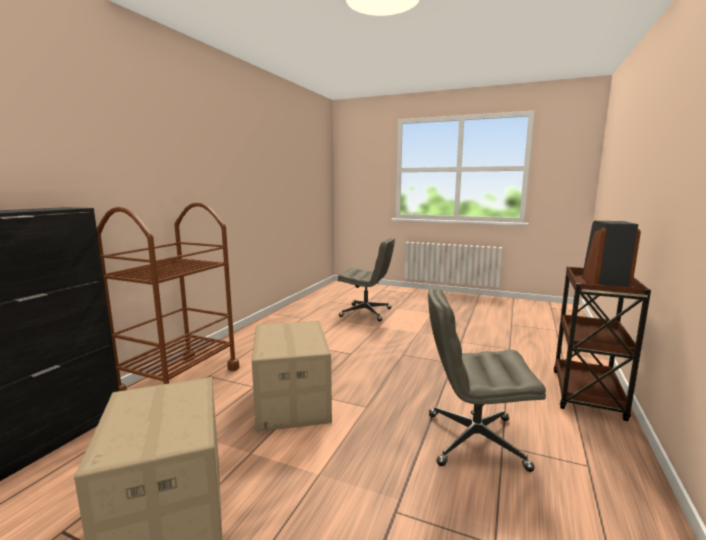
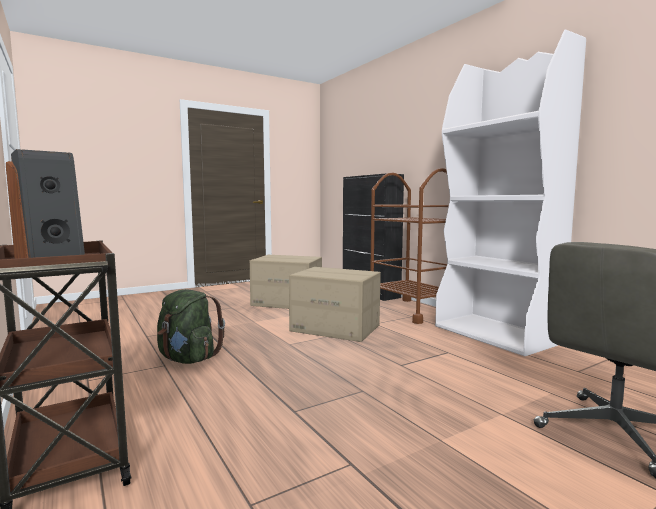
camera: 125 degrees right, 5 degrees down
grey office chair [428,288,546,472] -> green backpack [157,289,225,364]
none -> white bookcase [435,29,586,356]

